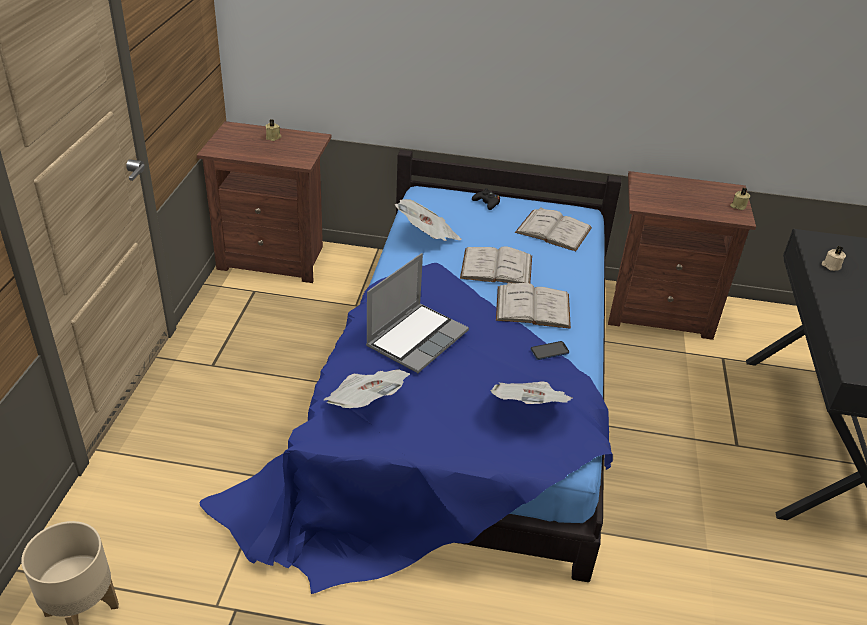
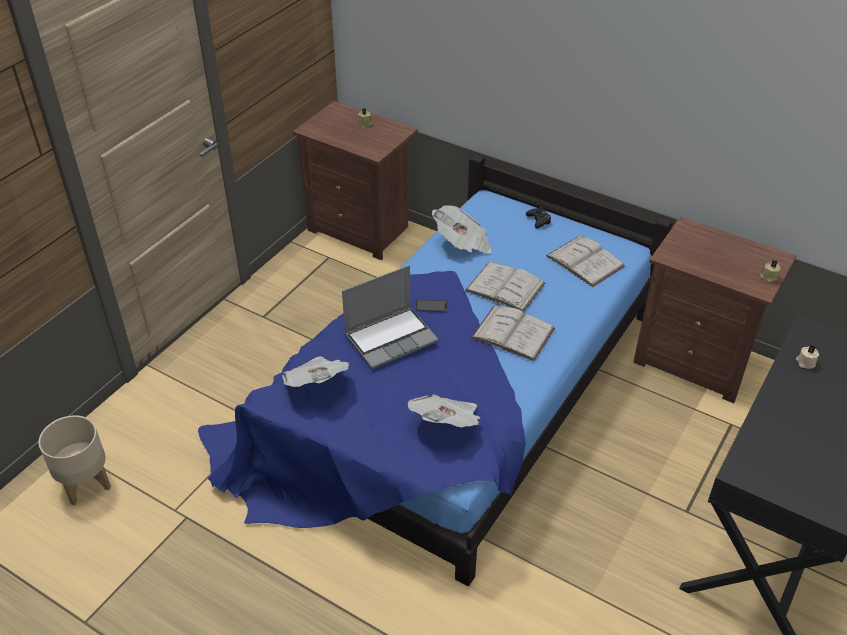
camera: 25 degrees right, 5 degrees up
phone [530,341,569,360] -> phone moved to [416,299,447,312]

